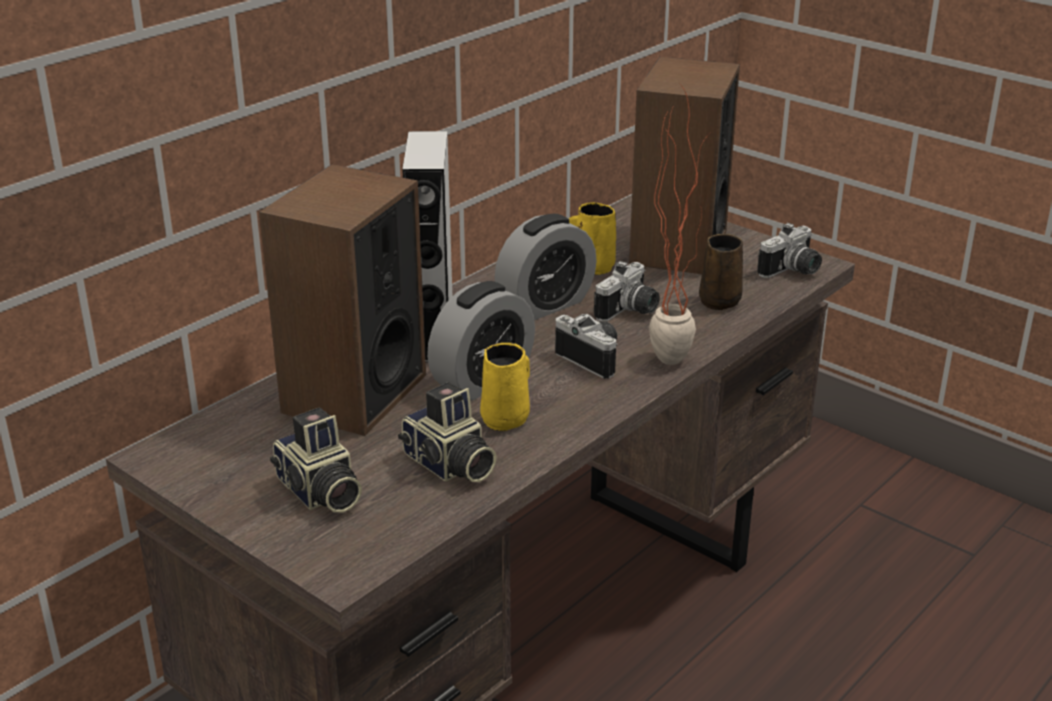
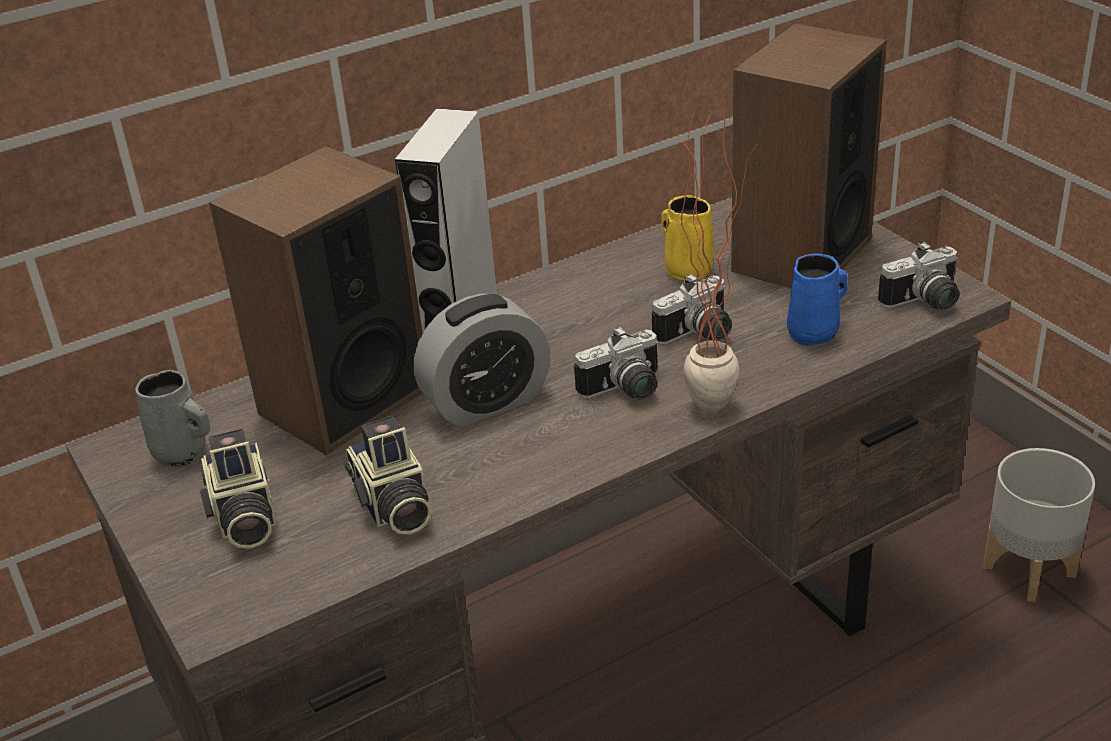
camera: 20 degrees right, 5 degrees up
yellow mug [480,343,530,431] -> none
alarm clock [495,214,597,320] -> none
camera [555,314,618,379] -> camera turned 90 degrees clockwise [574,327,658,400]
brown mug [699,234,743,310] -> blue mug [787,253,847,346]
none -> grey mug [135,370,210,468]
none -> grey planter [983,448,1095,602]

